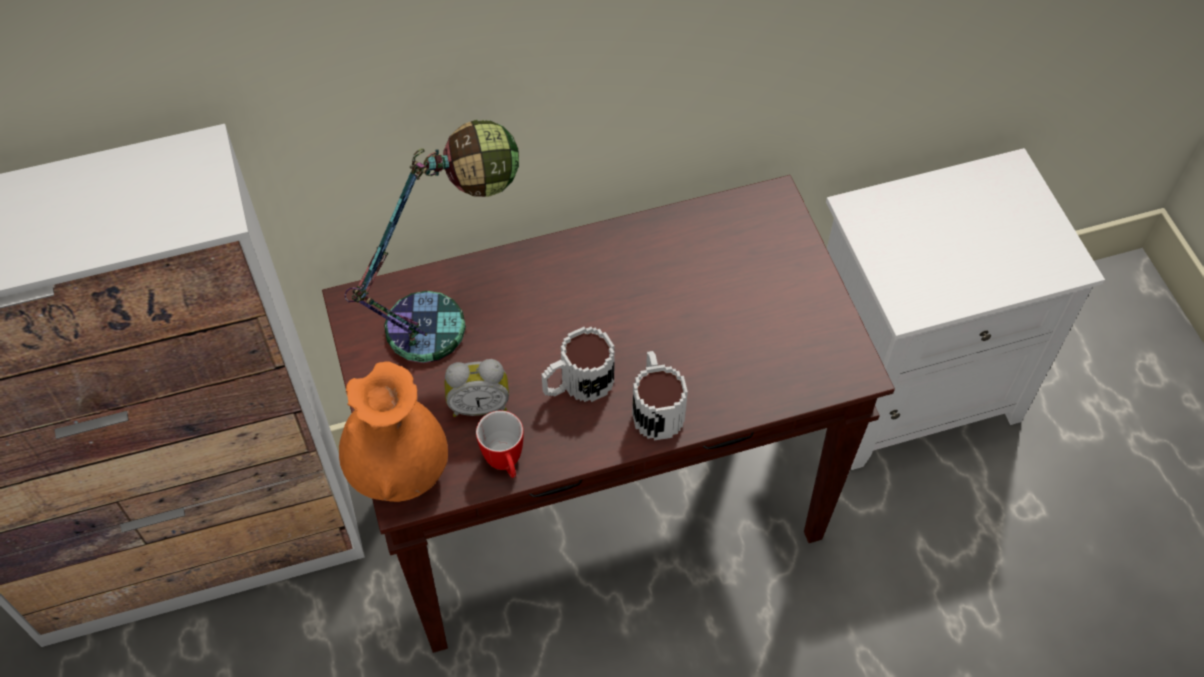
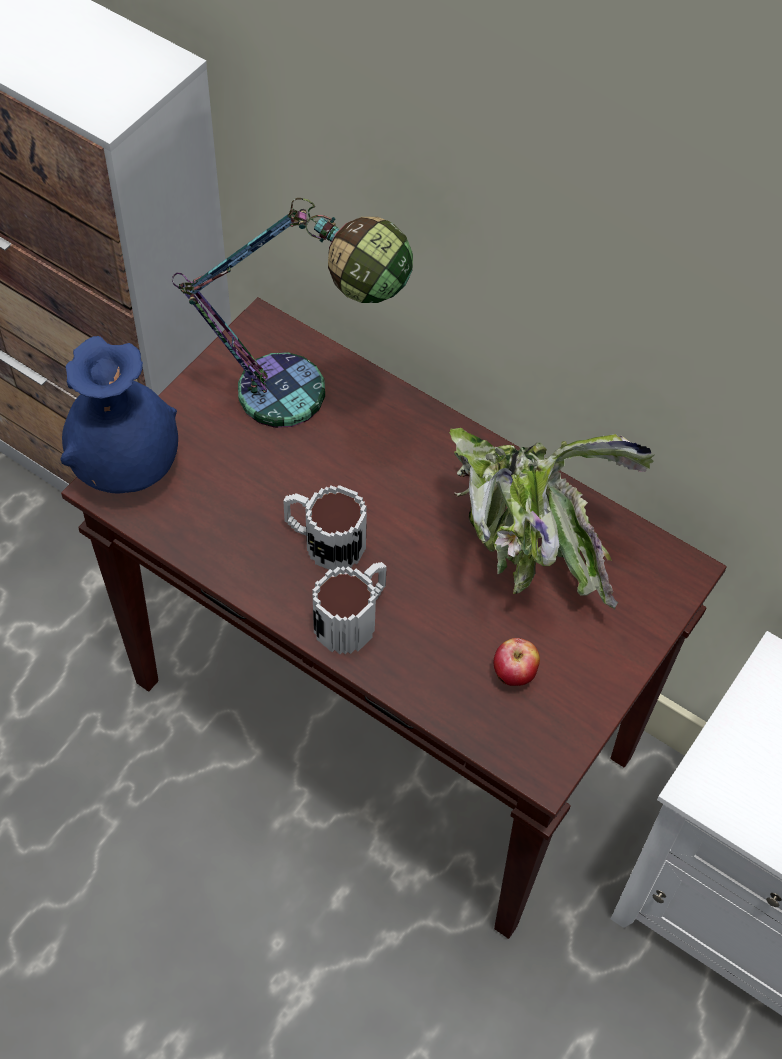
camera: 50 degrees right, 0 degrees up
orange vase [339,362,448,502] -> blue vase [60,336,178,493]
alarm clock [445,359,509,417] -> none
mug [476,411,524,478] -> none
none -> potted plant [449,428,655,609]
none -> apple [493,638,540,686]

